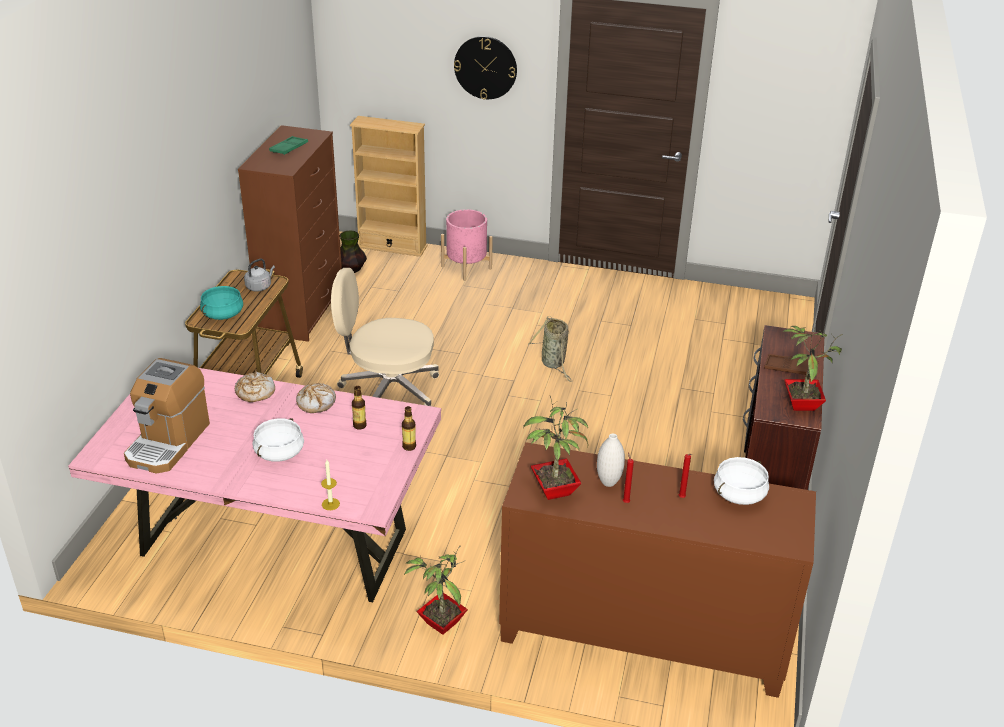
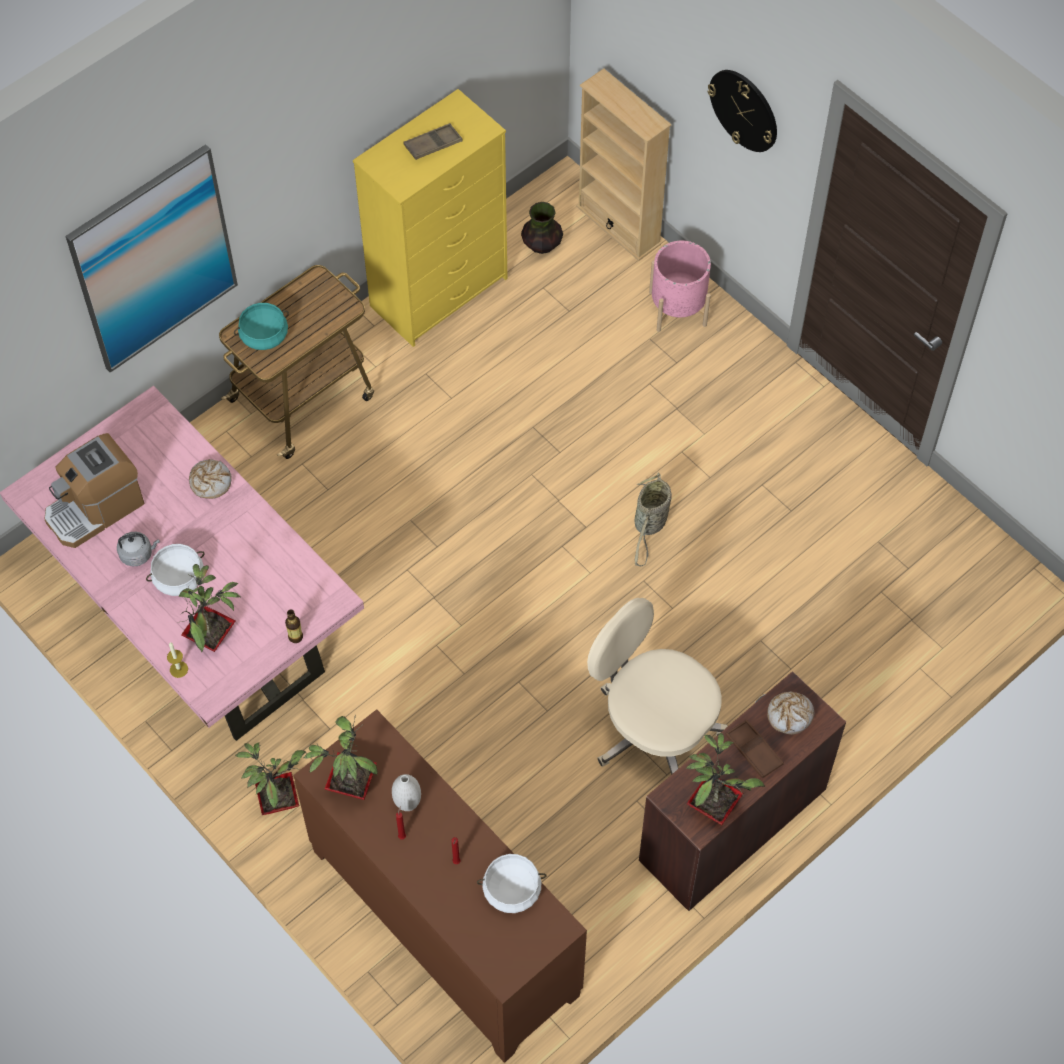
camera: 35 degrees right, 25 degrees up
brown dresser [238,125,342,342] -> yellow dresser [353,89,508,347]
grey kettle [244,259,275,292] -> grey kettle moved to [117,532,160,566]
green tray [269,136,308,155] -> brown tray [404,123,462,160]
bread [296,383,336,413] -> bread moved to [767,691,814,735]
beige office chair [331,268,439,406] -> beige office chair moved to [587,598,728,775]
bottle [352,386,367,430] -> none
none -> picture [65,144,238,373]
none -> potted plant [179,564,241,652]

